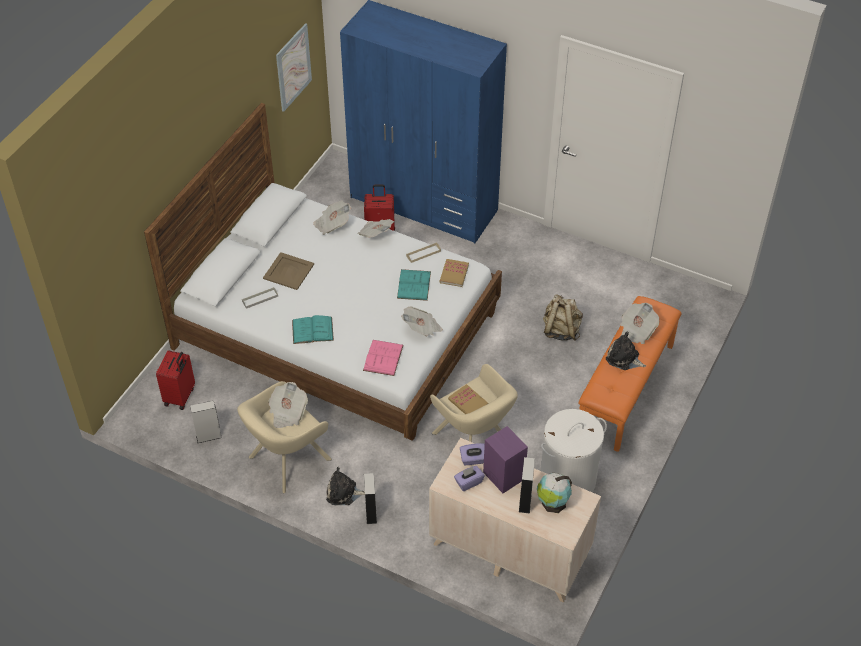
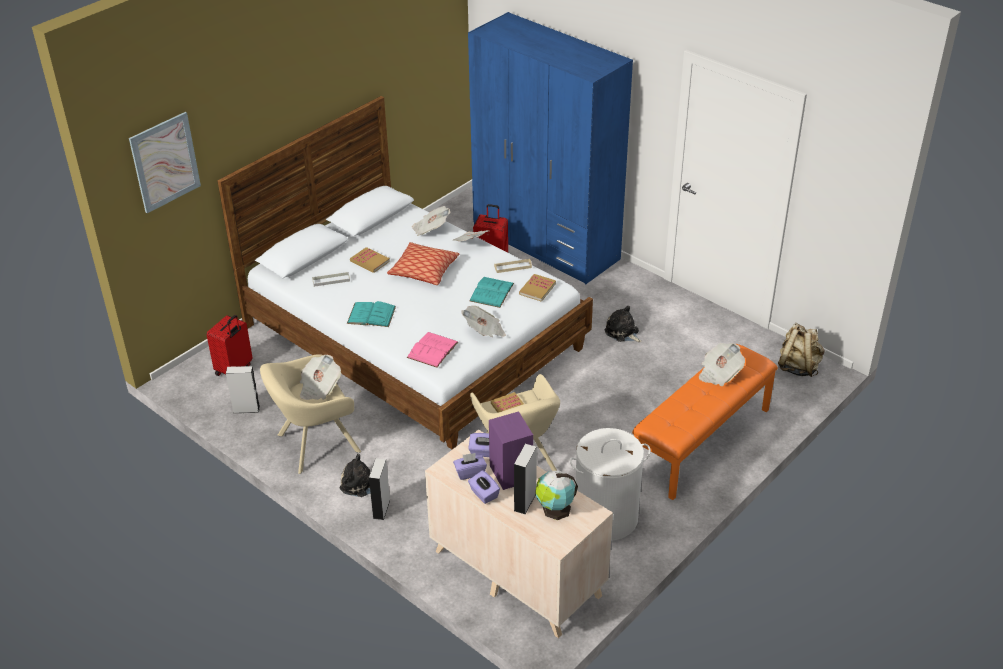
camera: 15 degrees right, 10 degrees down
beige tray [263,252,314,290] -> book [350,247,390,273]
picture [276,23,312,112] -> picture moved to [129,112,201,213]
beige backpack [543,294,583,341] -> beige backpack moved to [778,323,824,377]
plush toy [606,331,646,370] -> plush toy moved to [605,305,642,342]
none -> pillow [387,242,459,285]
none -> purple tissue box [468,470,500,504]

